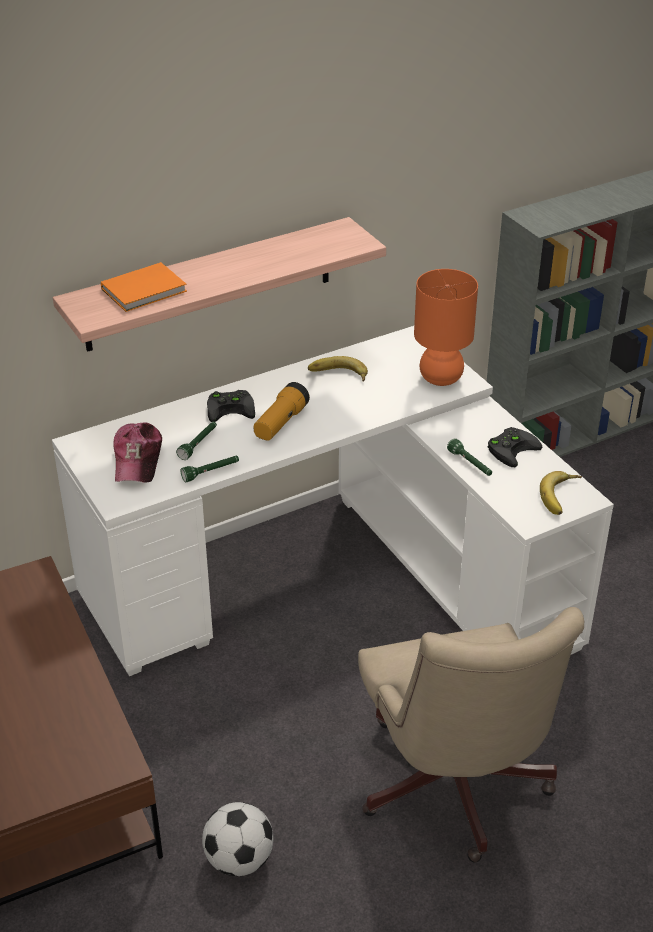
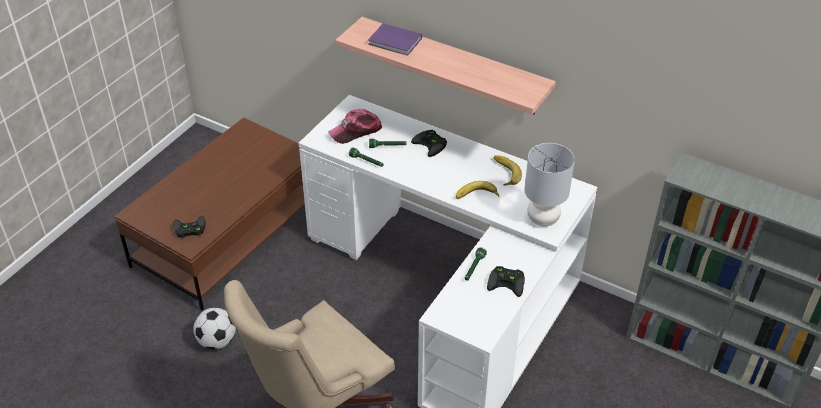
camera: 60 degrees right, 5 degrees up
orange book [101,262,187,312] -> purple book [368,23,422,56]
flashlight [254,382,310,441] -> none
orange table lamp [414,269,478,386] -> grey table lamp [524,143,575,226]
banana [540,471,582,515] -> banana moved to [456,181,499,199]
none -> black game controller [173,216,205,239]

